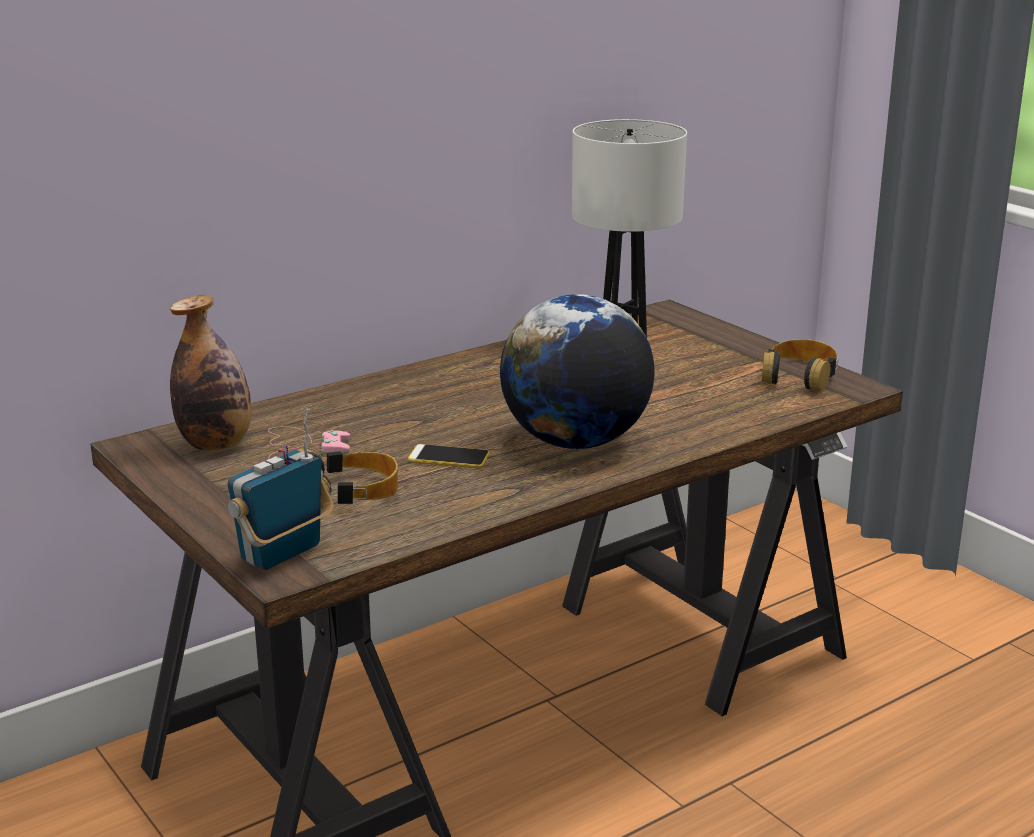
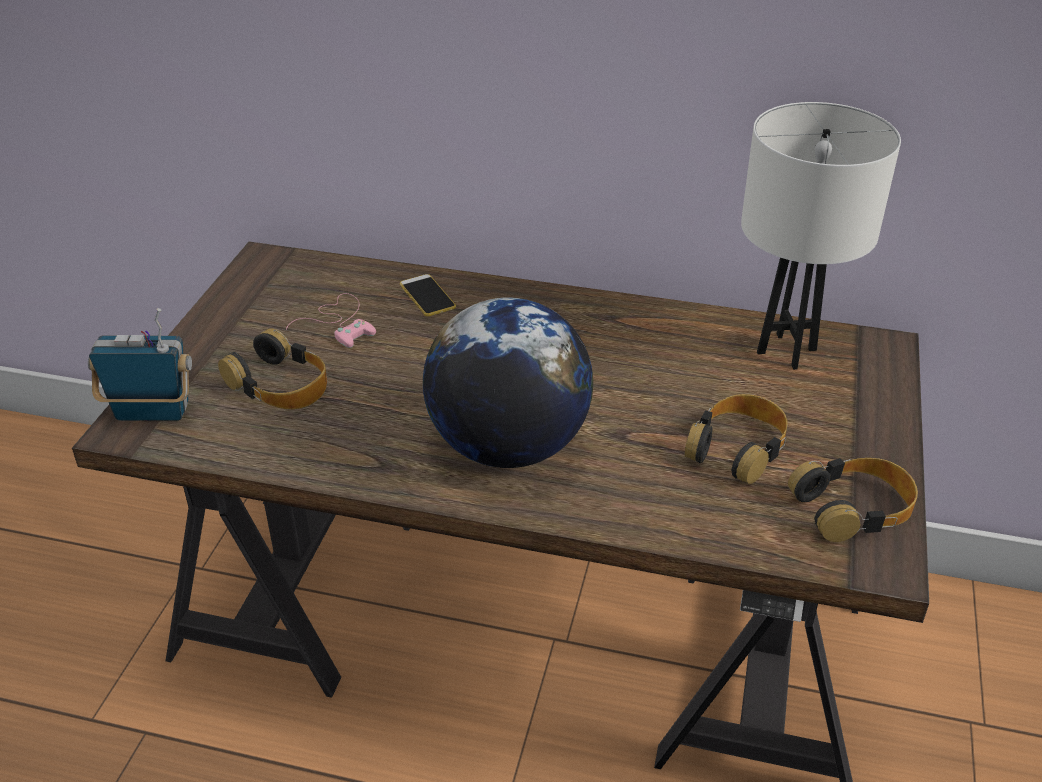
camera: 50 degrees right, 15 degrees up
bottle [170,295,251,451] -> none
phone [407,444,490,468] -> phone moved to [400,274,456,316]
none -> headphones [684,394,788,484]

